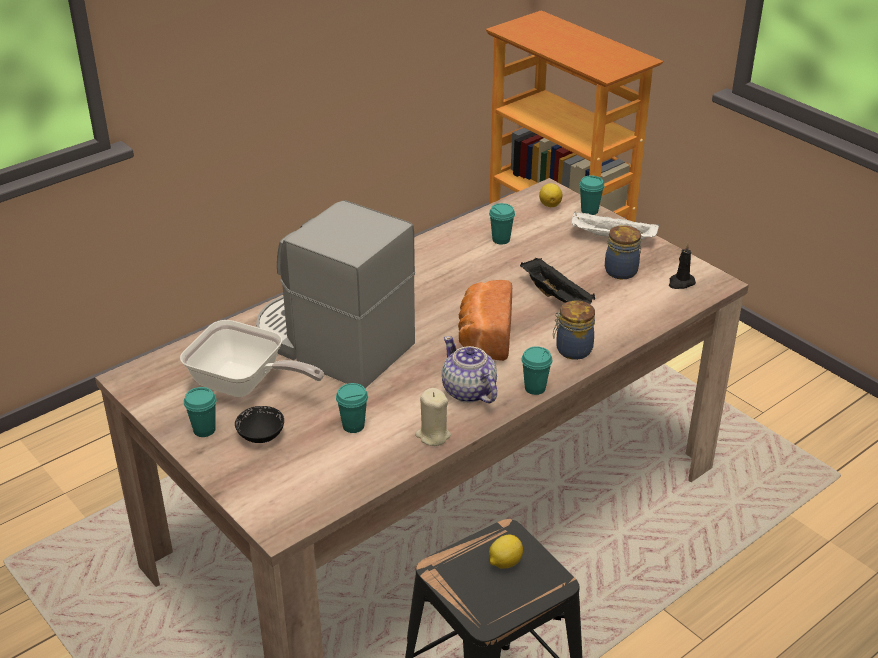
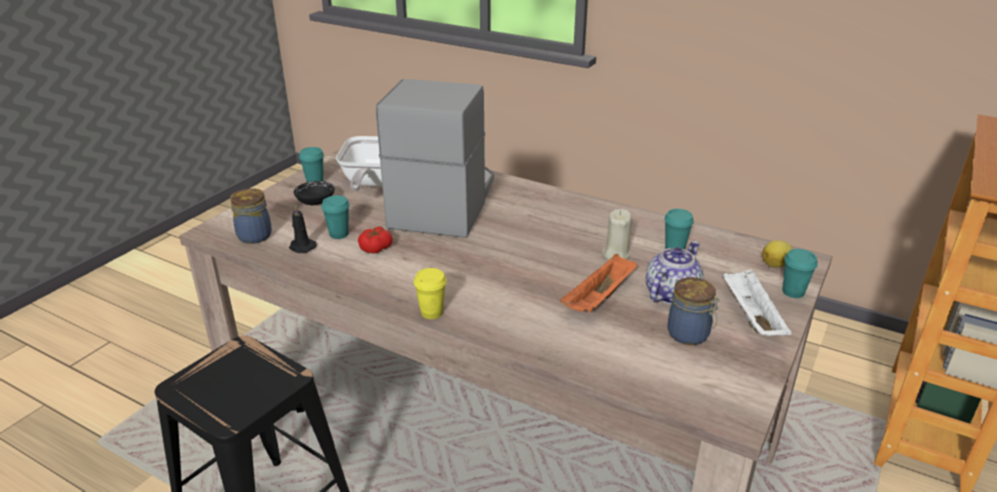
camera: 70 degrees right, 5 degrees down
beige candle [415,388,451,446] -> beige candle moved to [602,209,632,260]
teapot [442,336,497,403] -> teapot moved to [646,241,703,304]
bread [458,280,512,361] -> none
lemon [489,535,523,569] -> none
black tray [520,258,595,304] -> orange tray [560,254,637,312]
turquoise cup [521,346,553,395] -> yellow cup [414,268,447,319]
jar [553,300,595,360] -> jar moved to [230,188,272,244]
black candle [669,243,696,289] -> black candle moved to [289,205,317,253]
none -> tomato [358,226,393,254]

